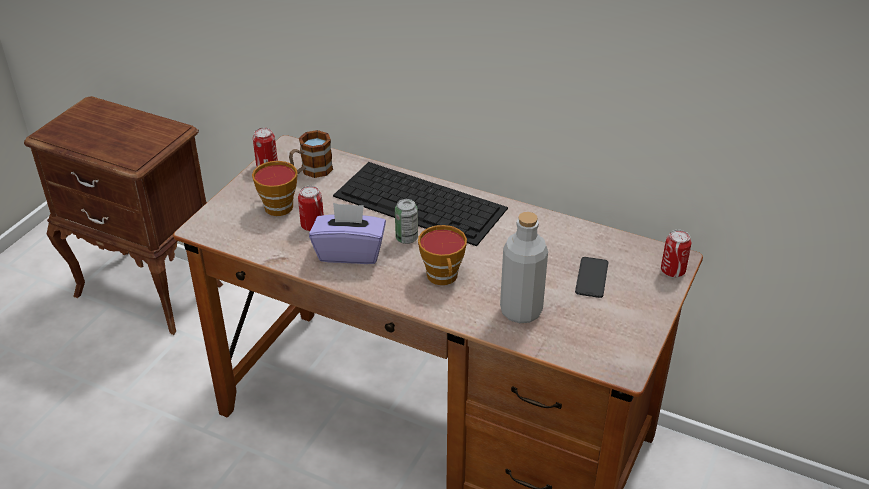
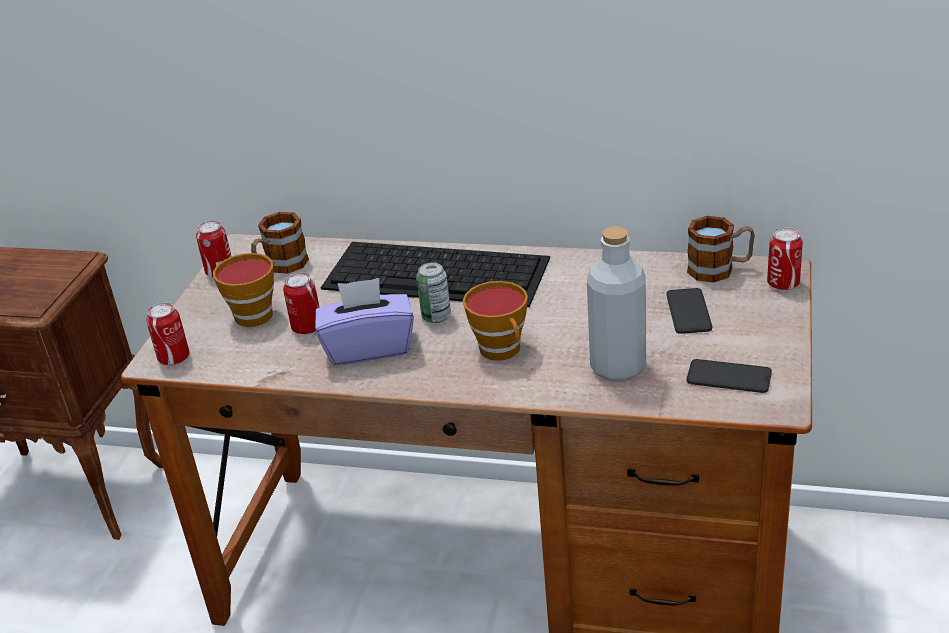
camera: 10 degrees left, 5 degrees down
none -> can [146,302,190,365]
none -> mug [687,216,755,283]
none -> phone [687,359,772,393]

